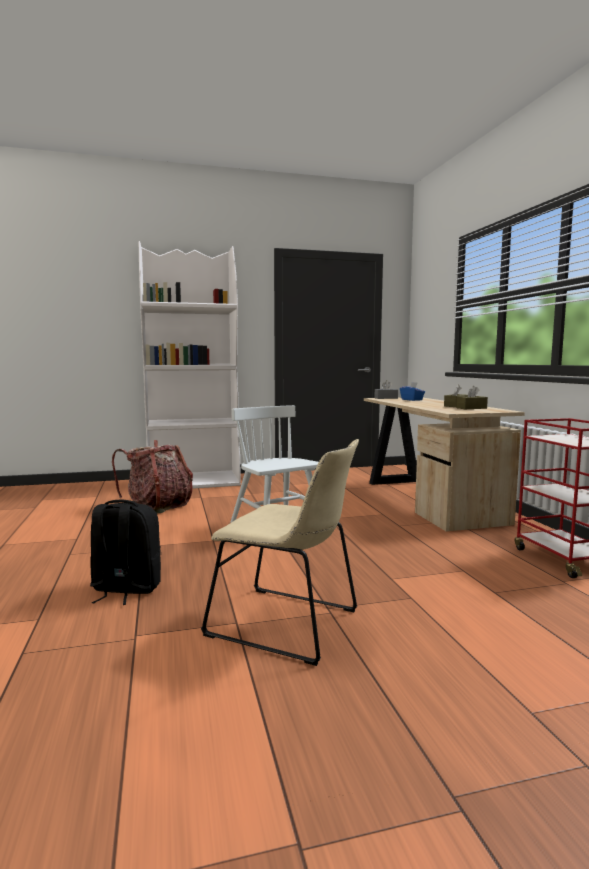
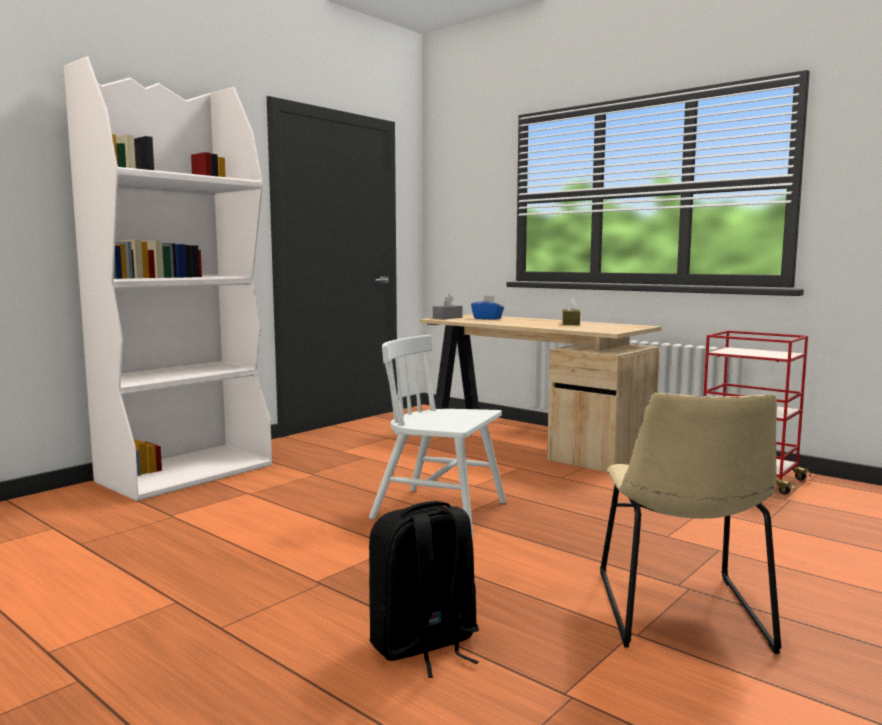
camera: 35 degrees left, 0 degrees up
backpack [112,440,193,513] -> none
beige chair [201,439,359,666] -> beige chair turned 105 degrees clockwise [600,393,782,654]
brown tissue box [456,386,488,409] -> none

